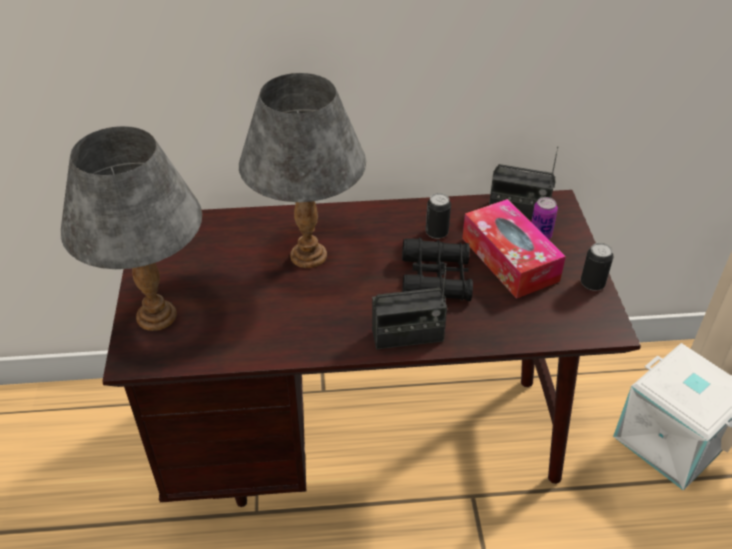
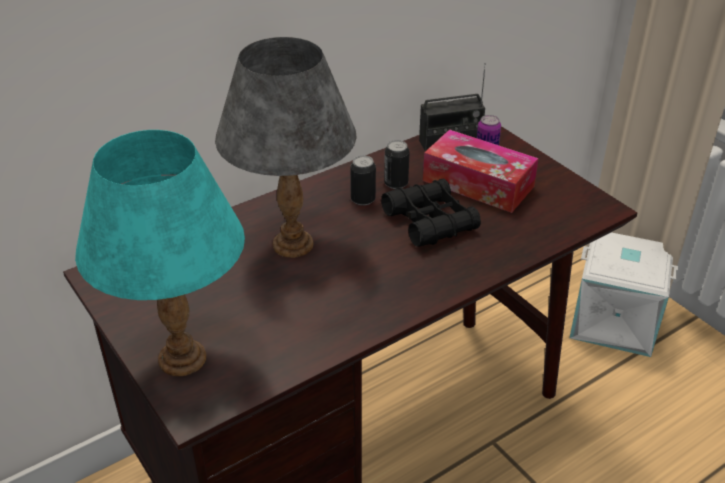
camera: 30 degrees left, 5 degrees down
grey table lamp [61,126,202,331] -> turquoise table lamp [75,130,245,376]
radio [372,263,447,349] -> none
can [581,243,613,291] -> can moved to [350,155,376,206]

